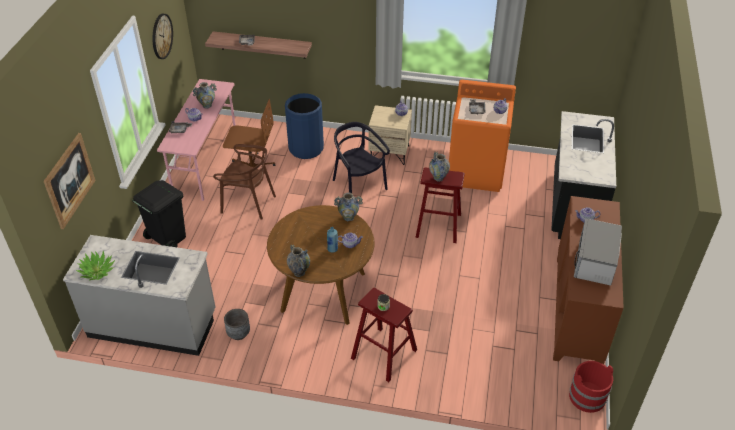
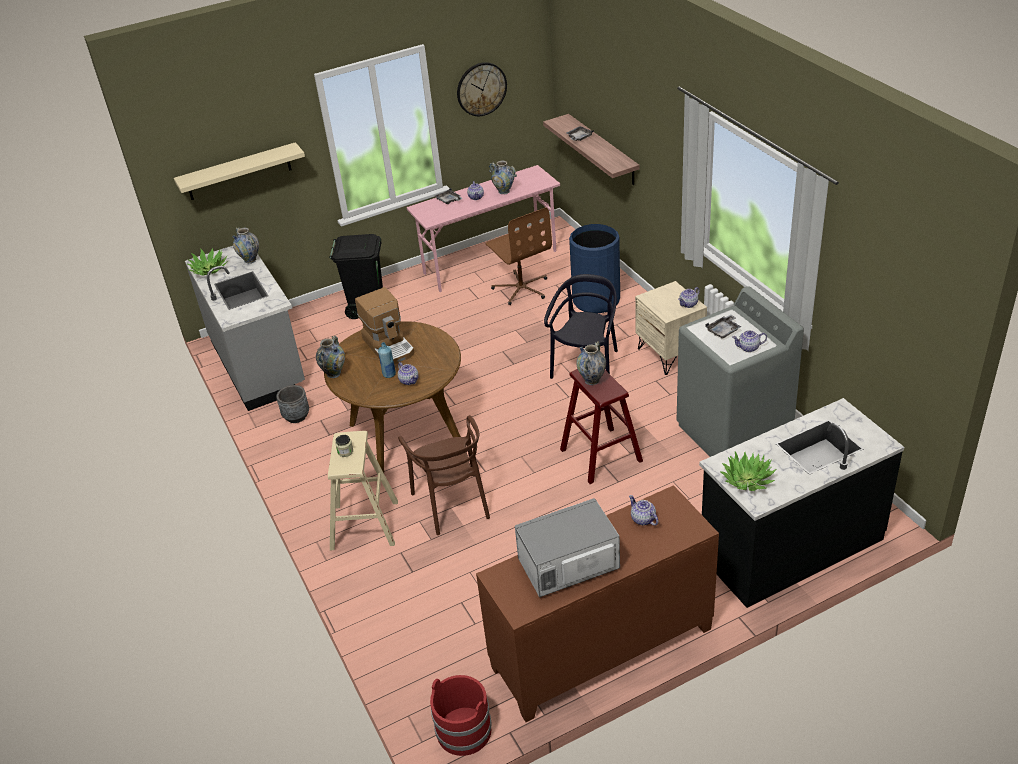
camera: 55 degrees right, 5 degrees down
picture [44,133,96,229] -> beige shelf [174,142,305,200]
brown chair [213,144,276,220] -> brown chair moved to [398,415,490,535]
vase [334,192,363,221] -> vase moved to [233,227,259,264]
red stool [351,288,417,382] -> beige stool [328,431,398,551]
orange washing machine [449,80,516,192] -> grey washing machine [677,286,804,457]
none -> coffee machine [355,287,414,364]
none -> potted plant [720,452,776,491]

